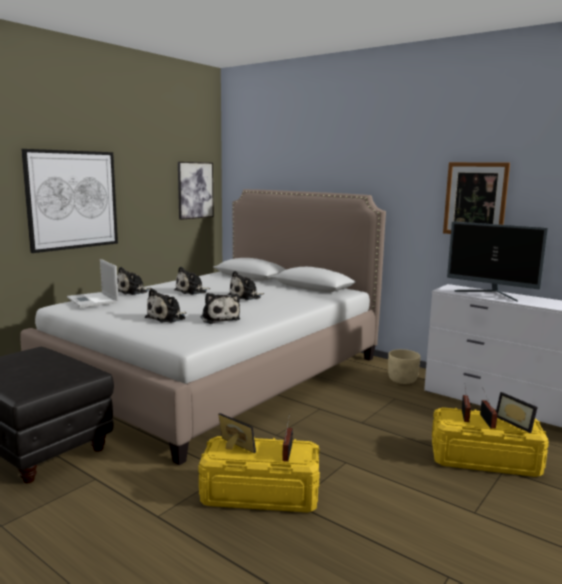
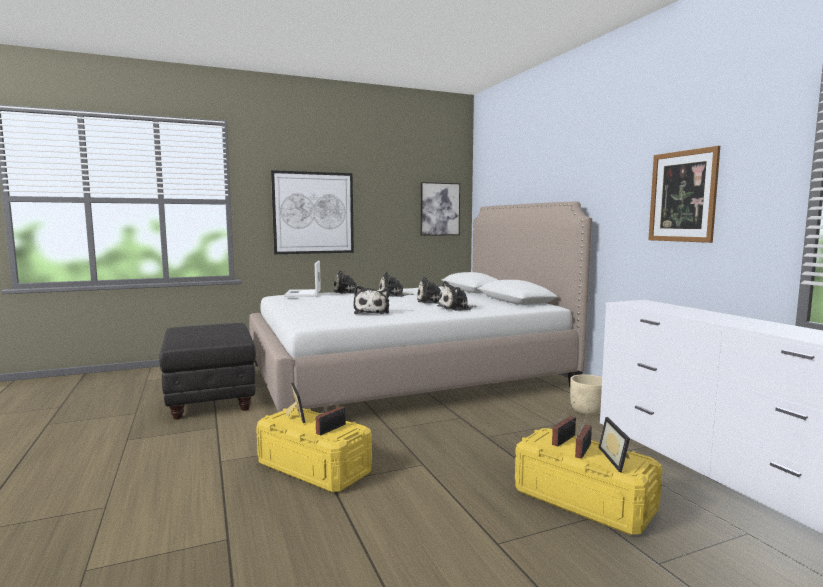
camera: 30 degrees right, 5 degrees down
plush toy [144,289,186,323] -> plush toy moved to [437,281,477,311]
monitor [447,221,548,302] -> none

